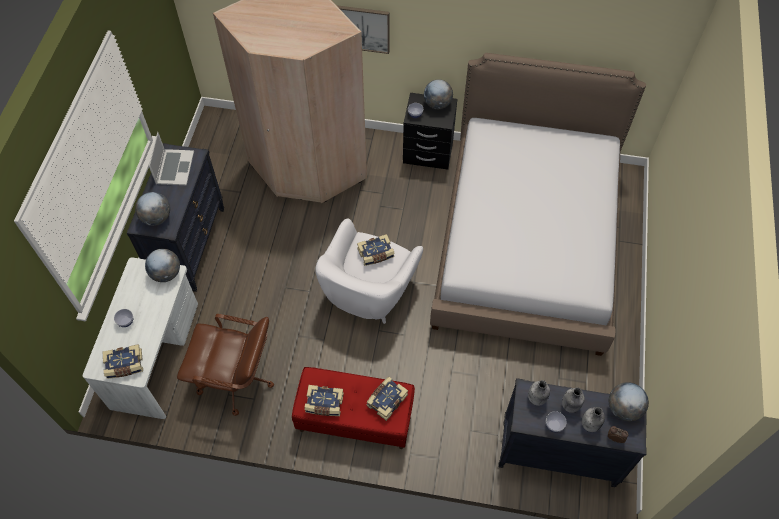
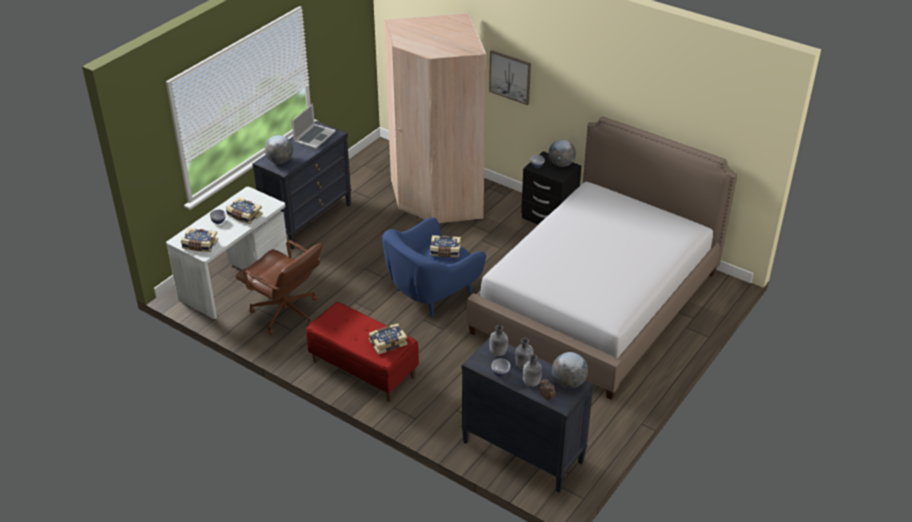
camera: 25 degrees right, 20 degrees down
globe [145,249,180,282] -> none
book [305,385,344,416] -> book moved to [226,197,263,224]
white armchair [315,219,423,324] -> blue armchair [382,217,486,317]

